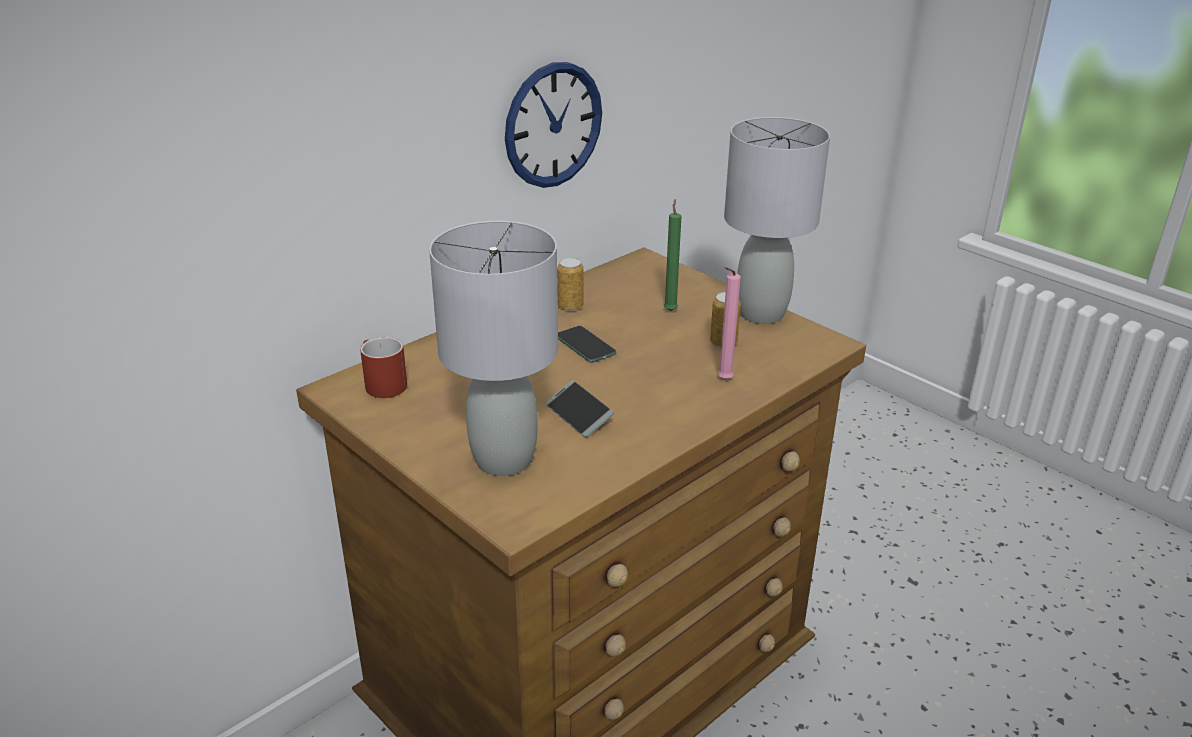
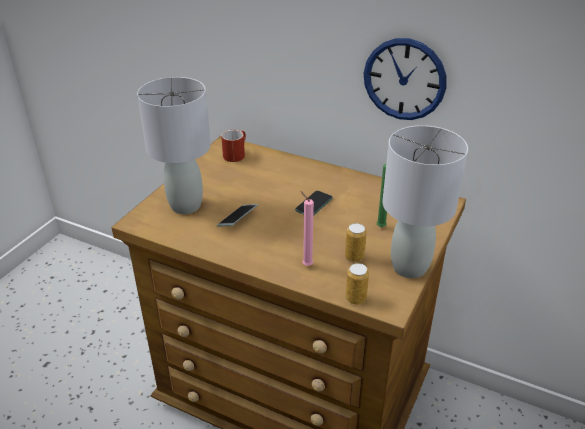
camera: 70 degrees right, 5 degrees up
can [557,258,584,311] -> can moved to [346,263,369,305]

